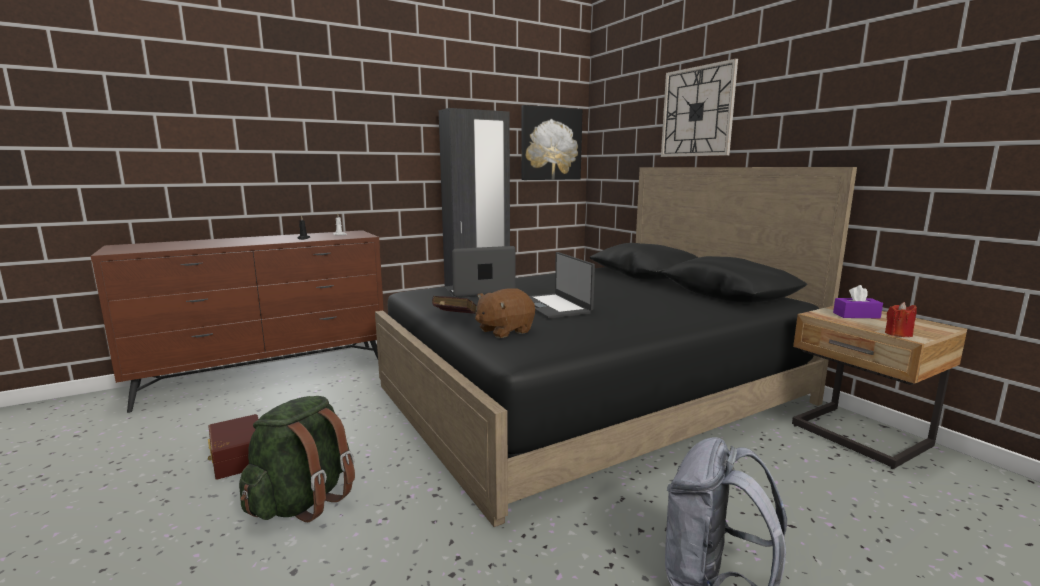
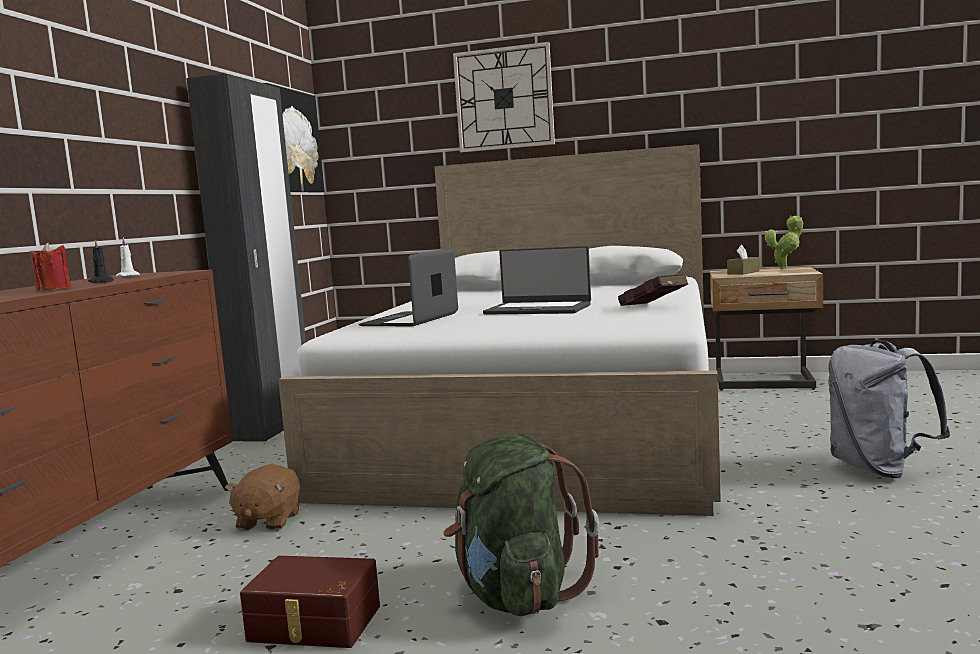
camera: 45 degrees left, 5 degrees down
black bed [375,167,857,527] -> white bed [278,144,721,516]
red book [432,296,477,314] -> red book moved to [618,274,688,306]
brown plush toy [475,288,535,338] -> brown plush toy moved to [225,464,300,530]
purple tissue box [833,285,883,318] -> brown tissue box [727,245,760,275]
red candle [885,302,917,337] -> red candle moved to [31,243,71,291]
none -> potted plant [765,215,803,269]

